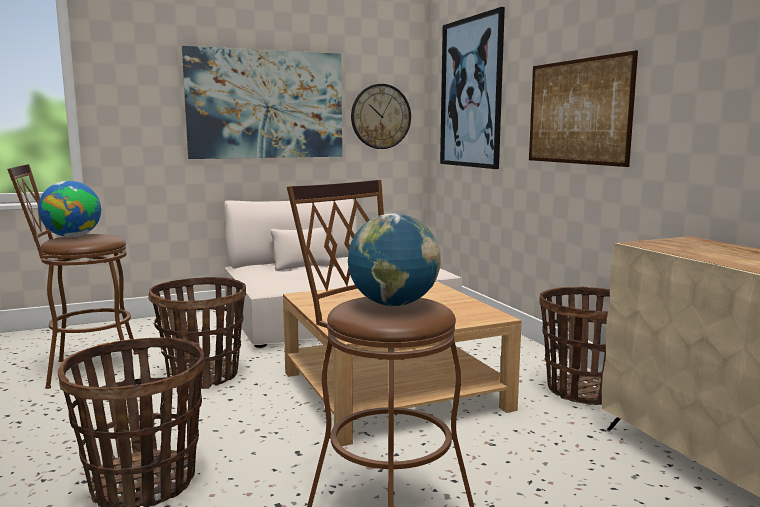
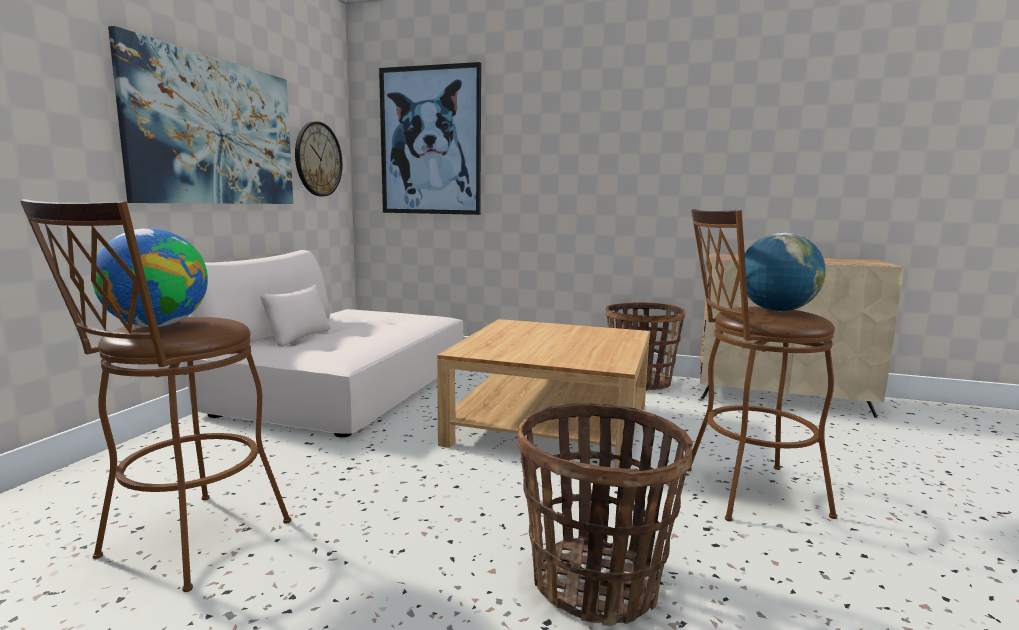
camera: 50 degrees left, 0 degrees up
basket [148,277,246,389] -> none
picture [529,50,638,167] -> none

